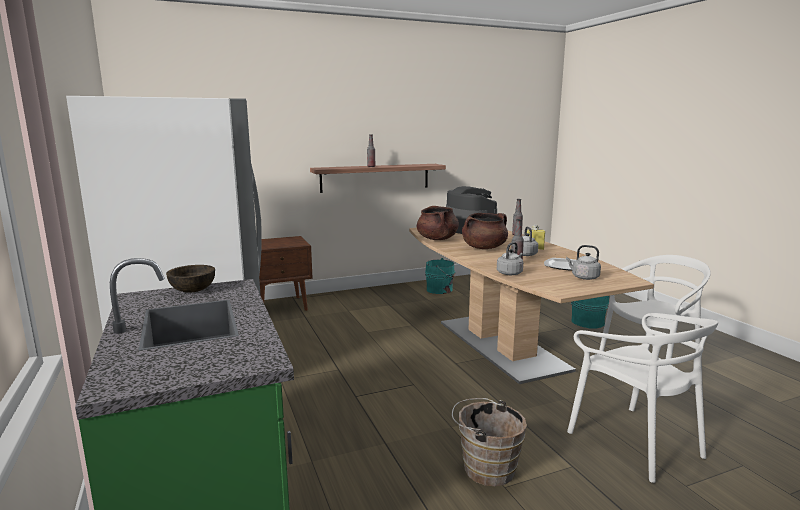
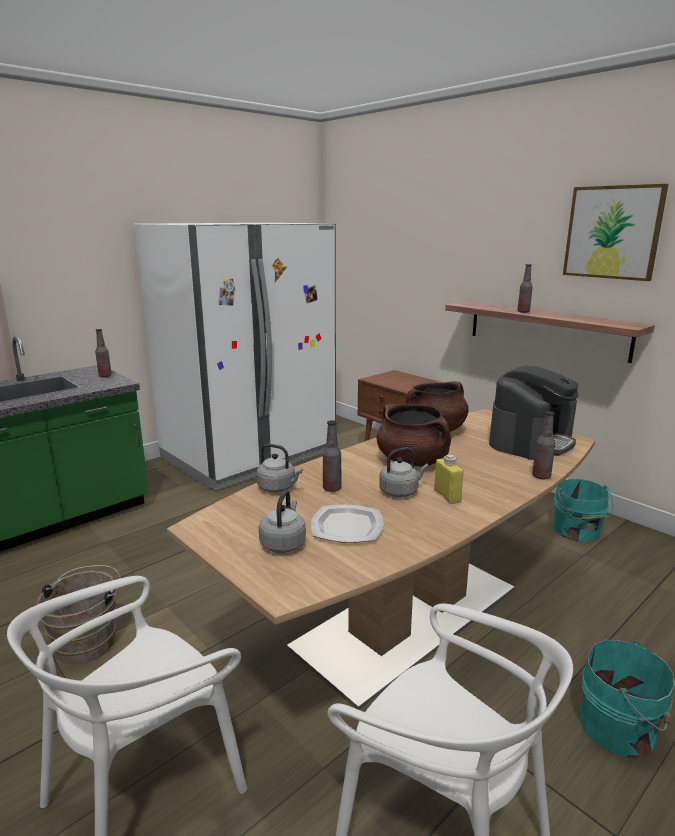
camera: 70 degrees right, 5 degrees up
brown bowl [166,265,215,293] -> bottle [95,329,112,377]
none -> picture [563,184,668,281]

